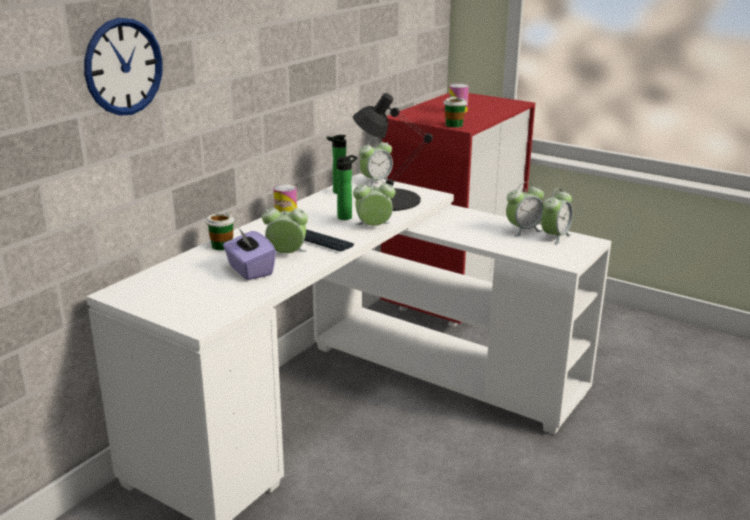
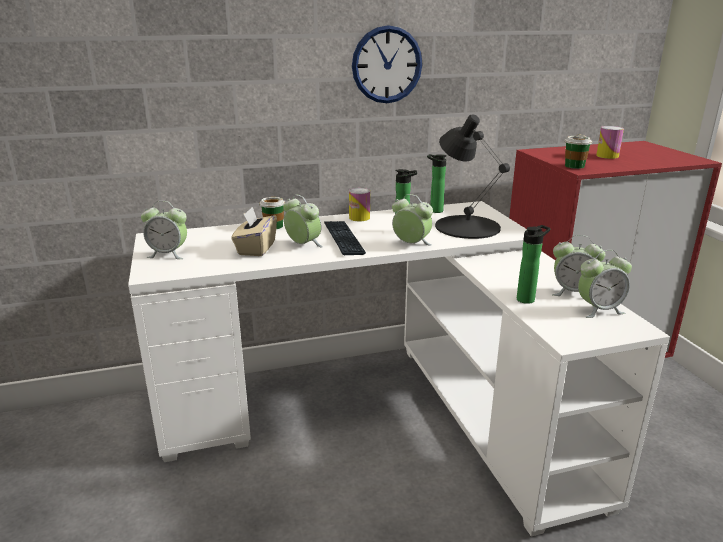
camera: 40 degrees right, 0 degrees up
wall clock [84,18,163,116] -> wall clock moved to [352,25,423,103]
purple tissue box [223,227,276,280] -> beige tissue box [231,207,277,256]
alarm clock [359,138,393,187] -> alarm clock moved to [141,201,187,259]
none -> bottle [517,225,550,304]

